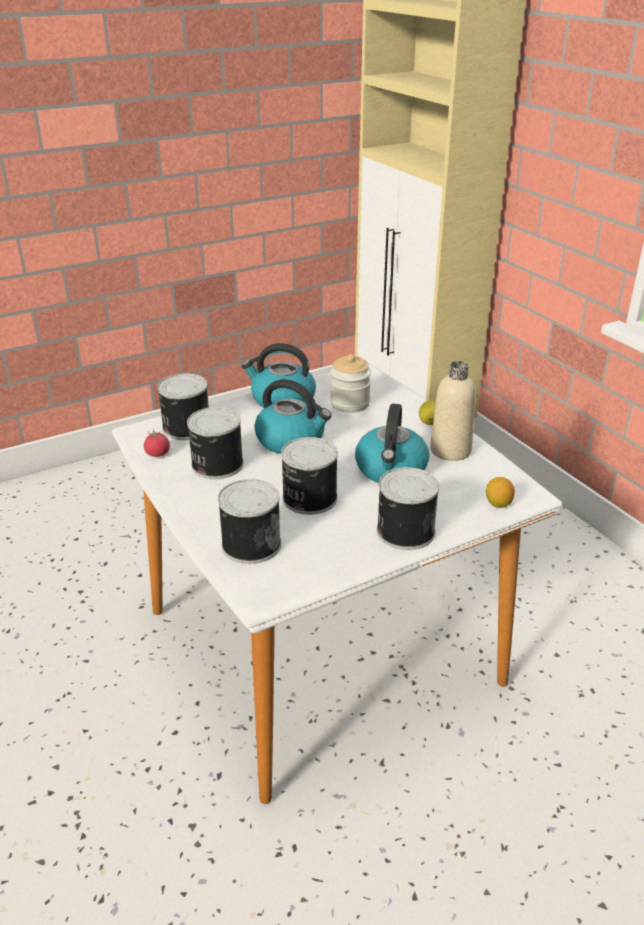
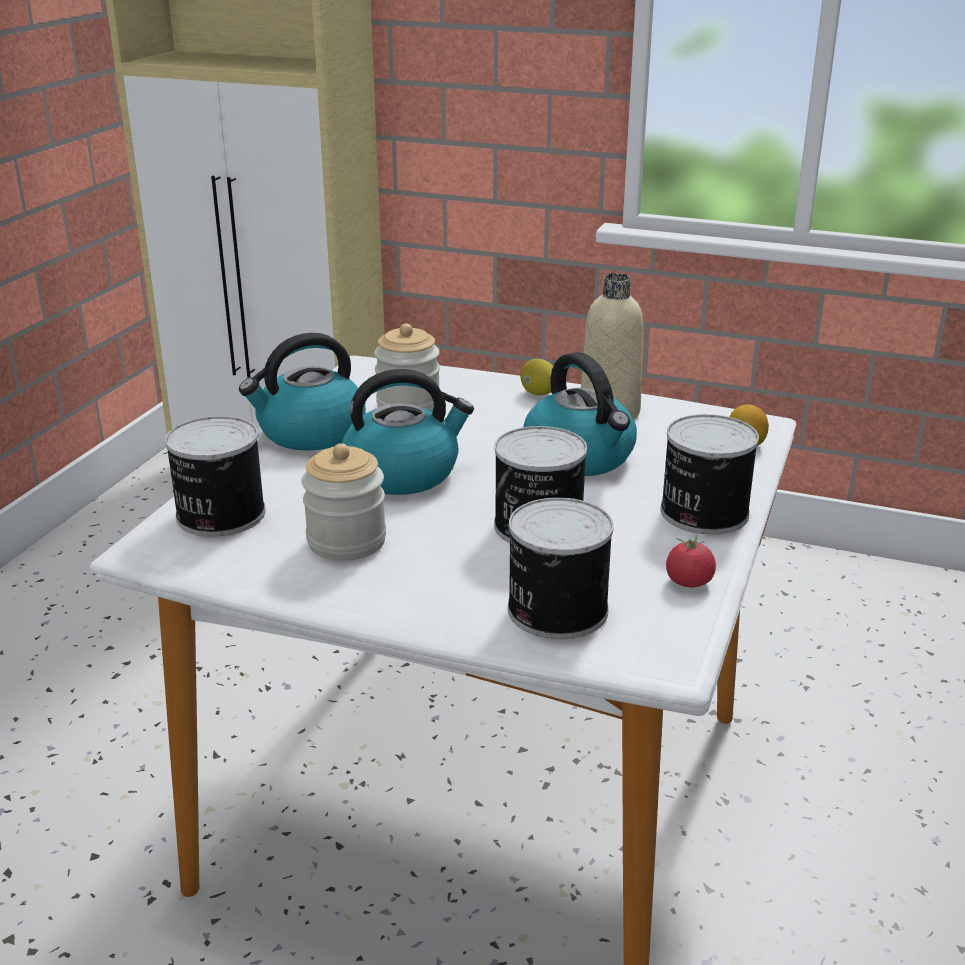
camera: 40 degrees left, 5 degrees down
tomato [144,429,170,457] -> tomato moved to [666,536,716,587]
can [187,407,243,479] -> jar [301,443,386,561]

